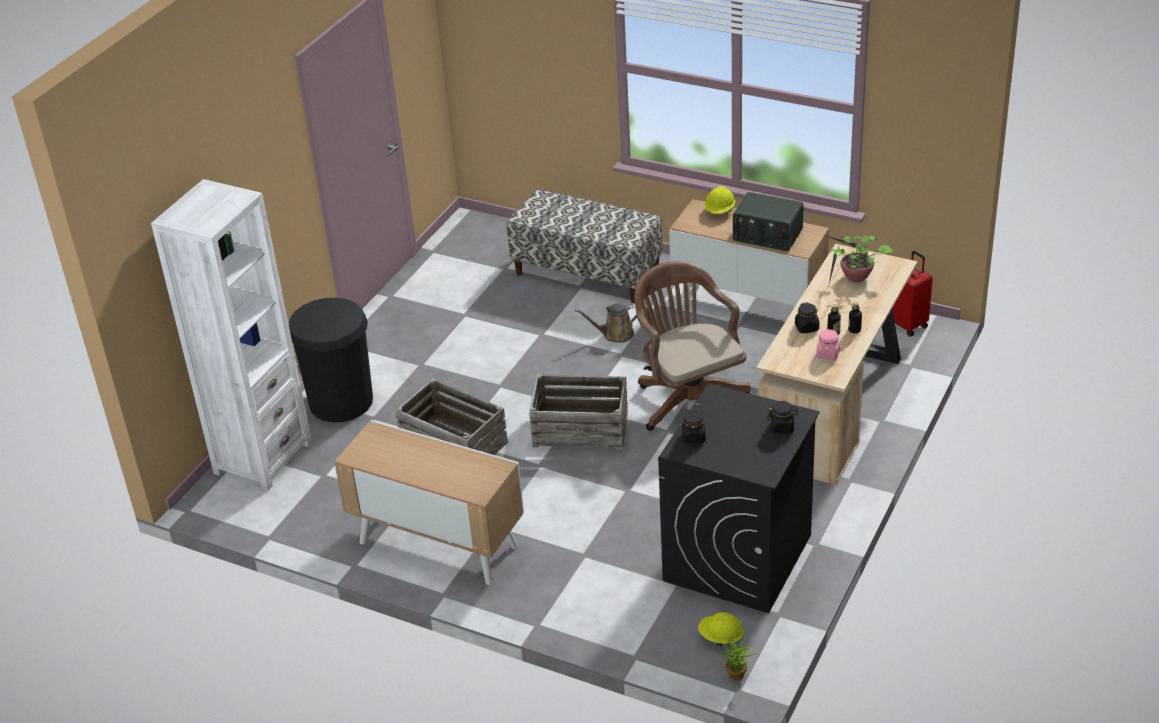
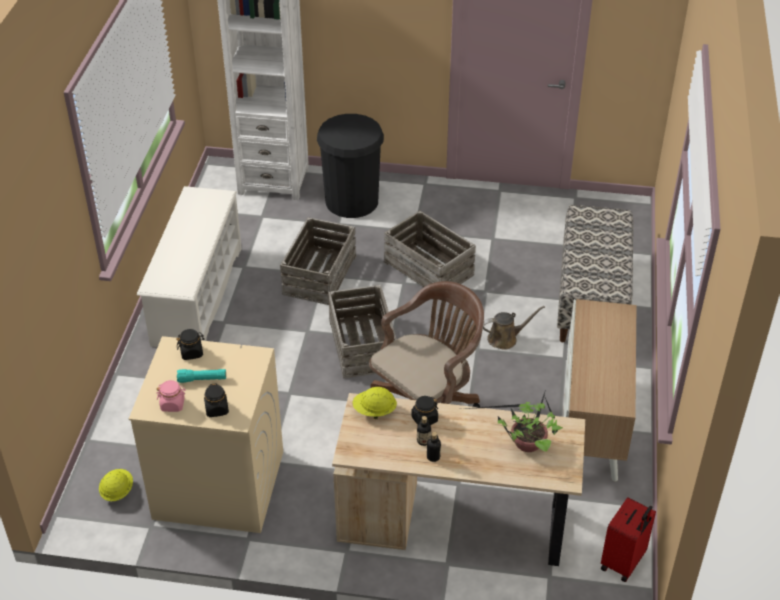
camera: 70 degrees right, 5 degrees up
cabinet [334,420,524,585] -> white shoe rack [137,186,242,347]
brown watering can [575,304,637,343] -> brown watering can turned 105 degrees clockwise [483,306,545,350]
black washing machine [658,383,820,613] -> beige washing machine [129,336,283,533]
yellow hard hat [704,186,735,214] -> yellow hard hat moved to [352,387,397,419]
potted plant [720,635,757,680] -> none
radio [733,192,804,251] -> none
pink jar [816,329,840,360] -> pink jar moved to [157,380,186,412]
none -> turquoise flashlight [177,369,226,383]
none -> crate [384,211,476,287]

